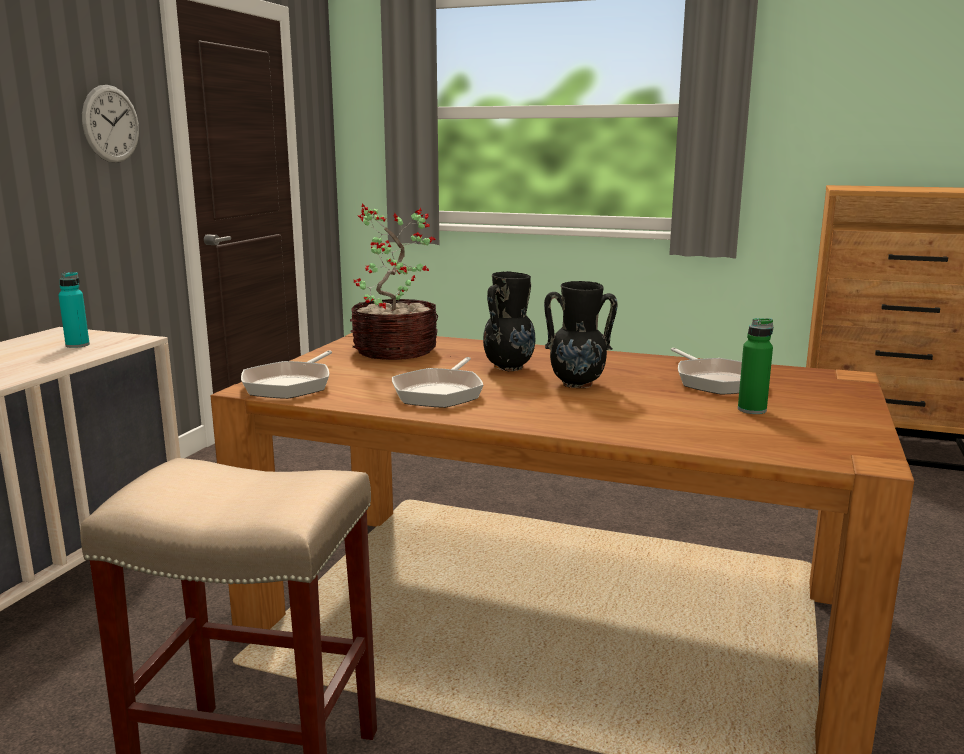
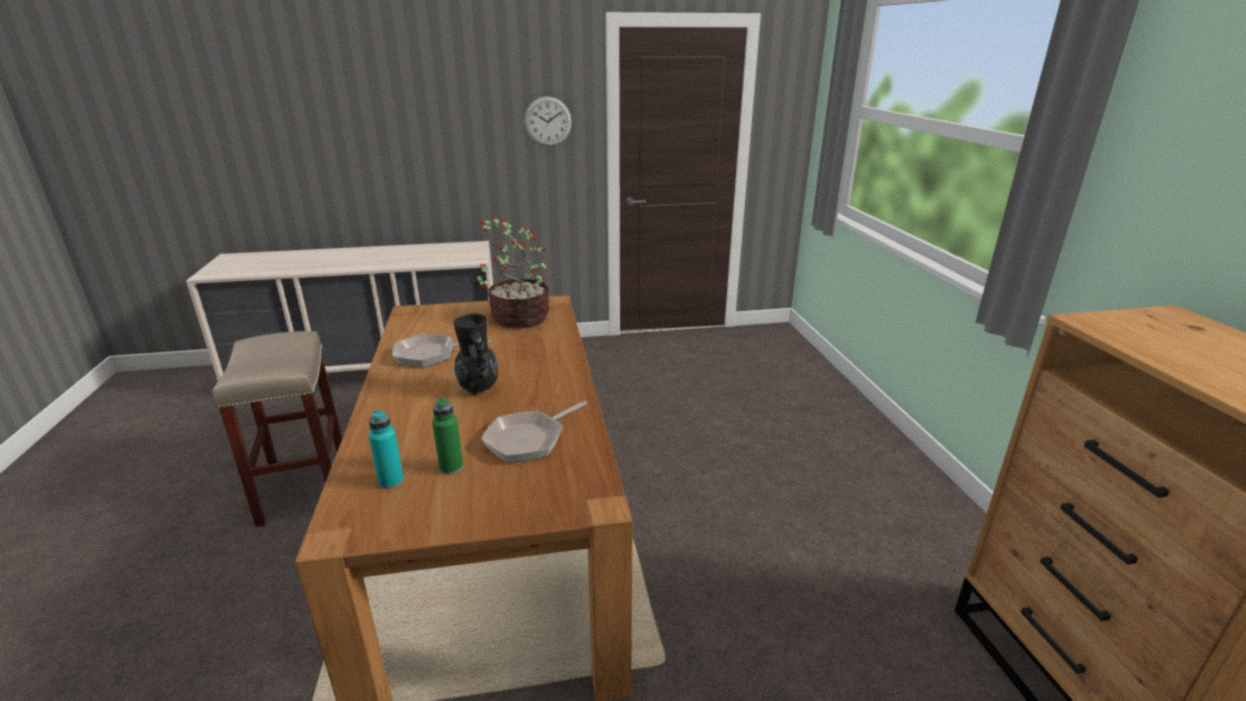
camera: 60 degrees right, 10 degrees up
turquoise bottle [58,272,90,348] -> turquoise bottle moved to [369,409,404,489]
frying pan [241,350,332,399] -> none
black vase [483,271,535,371] -> none

